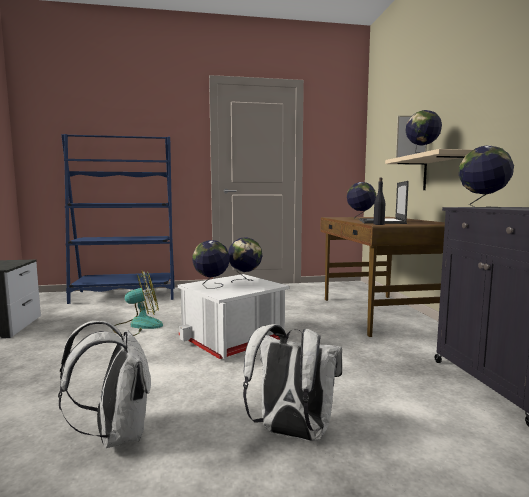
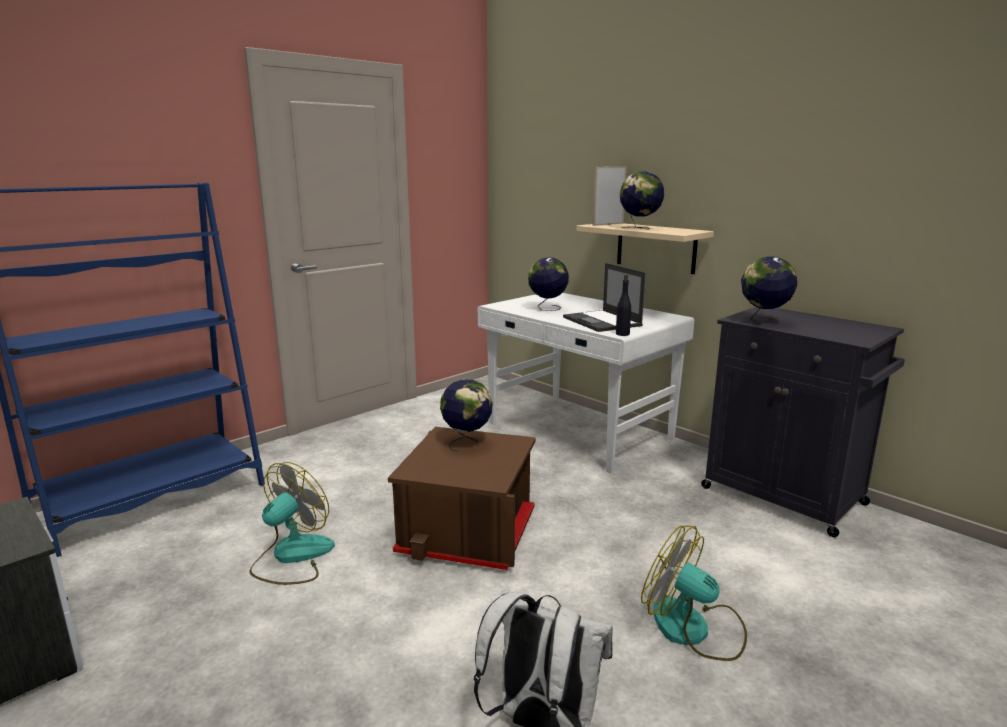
camera: 35 degrees left, 10 degrees up
white storage box [178,274,290,359] -> brown storage box [388,427,536,570]
globe [192,240,230,289] -> none
white backpack [243,324,342,441] -> fan [641,526,747,661]
brown desk [320,217,445,337] -> white desk [478,293,694,473]

